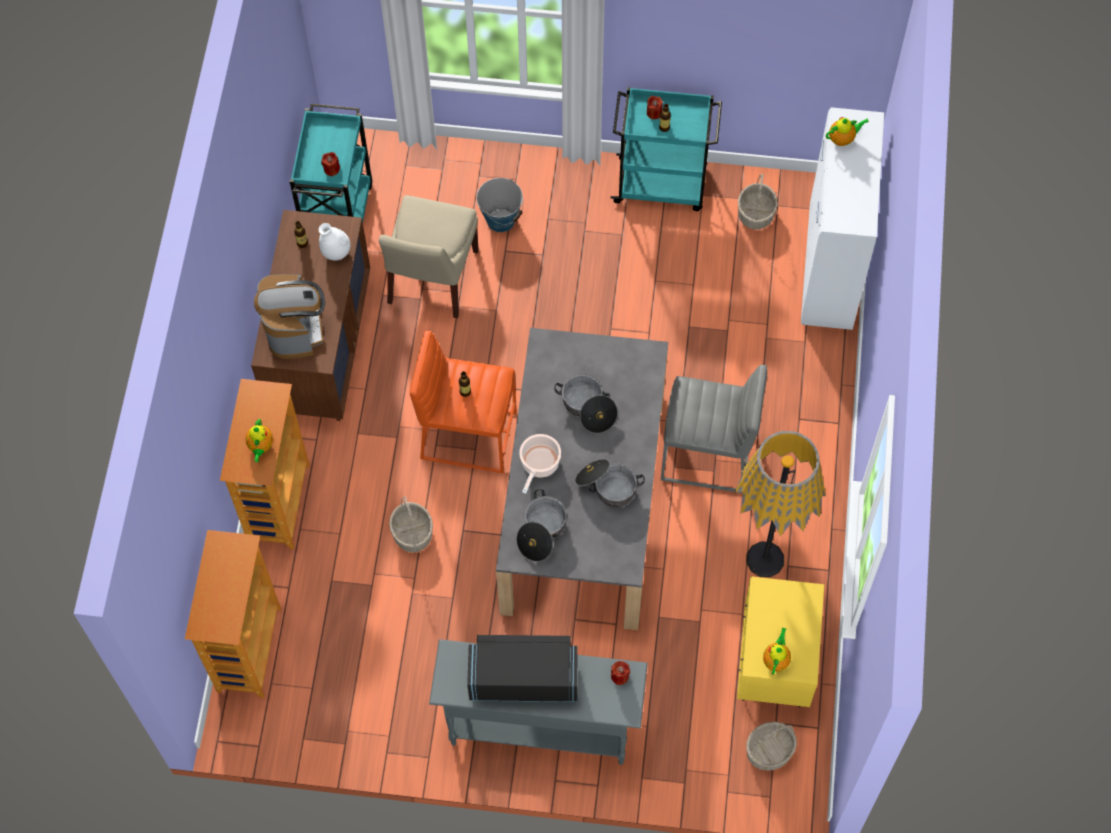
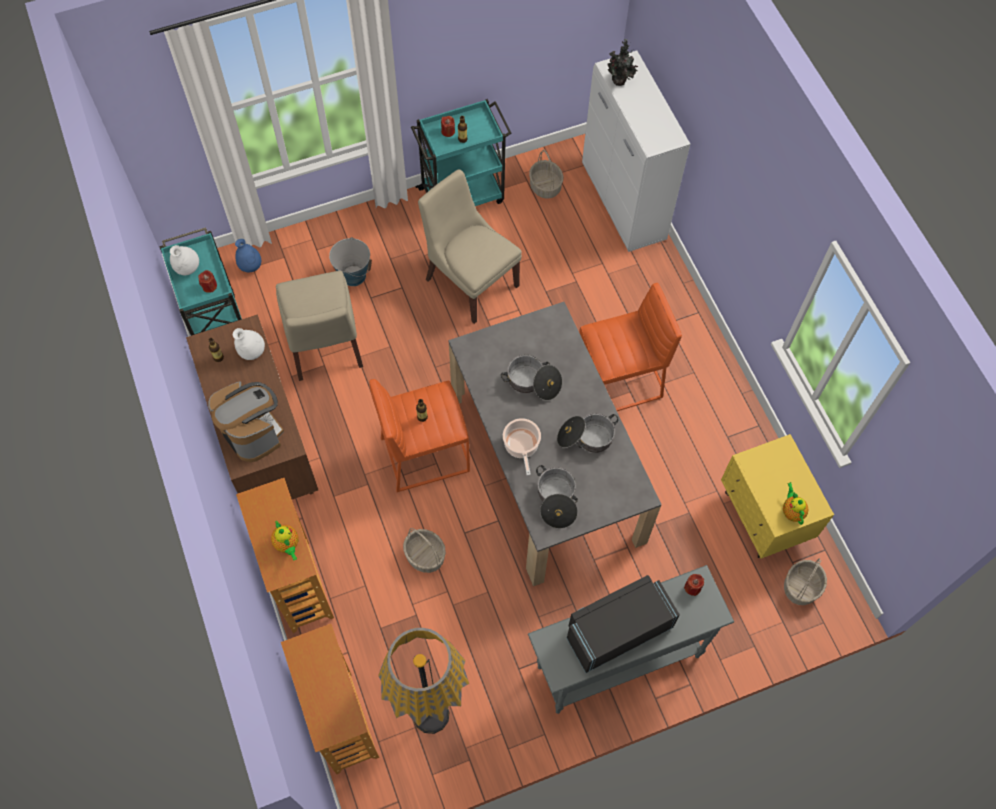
camera: 30 degrees left, 0 degrees up
grey stool [661,365,767,493] -> orange stool [579,283,682,411]
floor lamp [735,431,826,577] -> floor lamp moved to [378,628,469,734]
teapot [826,117,869,146] -> potted plant [608,39,638,86]
none -> white vase [170,245,199,275]
none -> blue vase [235,239,261,272]
none -> beige chair [418,169,522,324]

